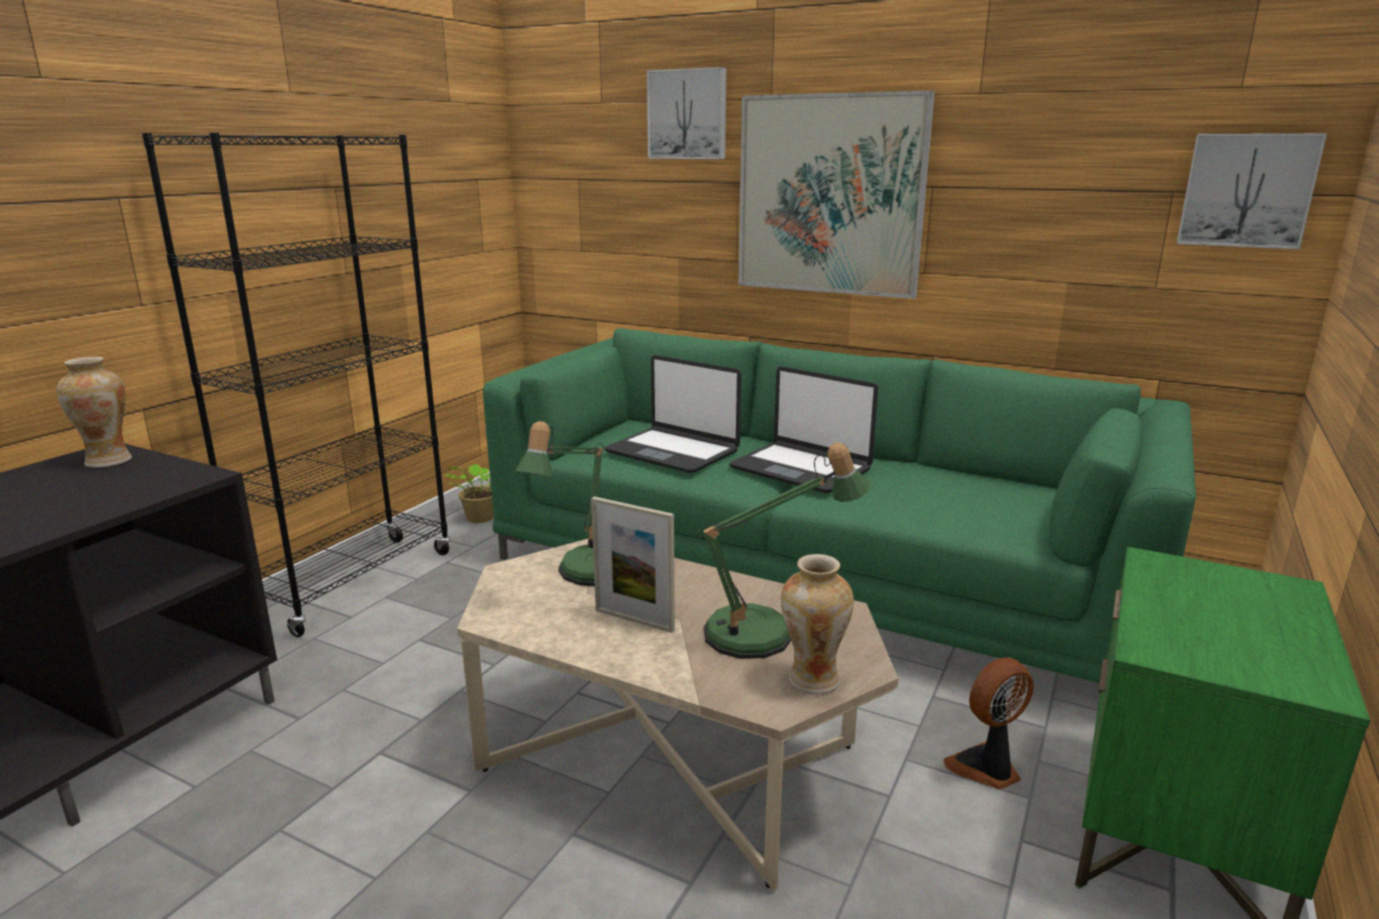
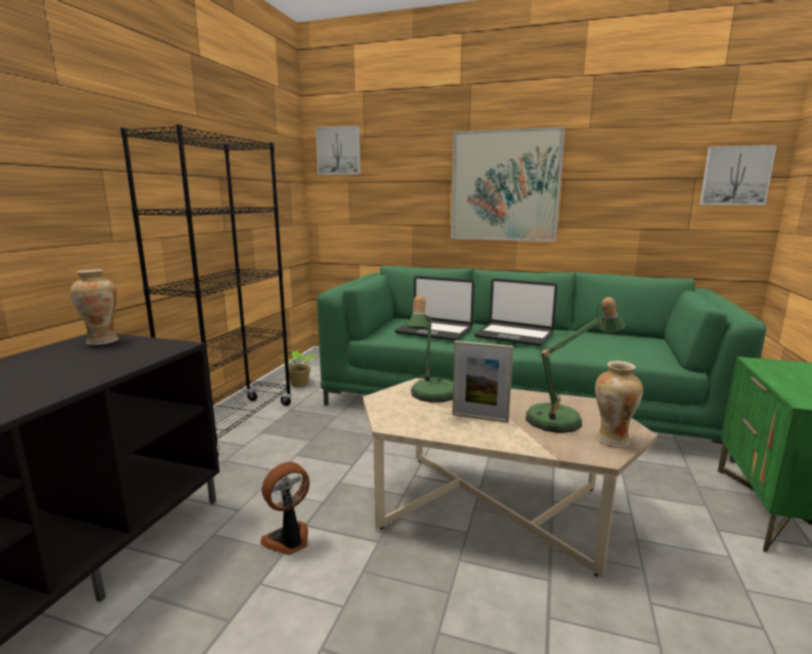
camera: 10 degrees left, 5 degrees down
picture [647,67,726,159] -> picture moved to [316,126,361,175]
fan [943,657,1034,790] -> fan moved to [260,462,310,555]

